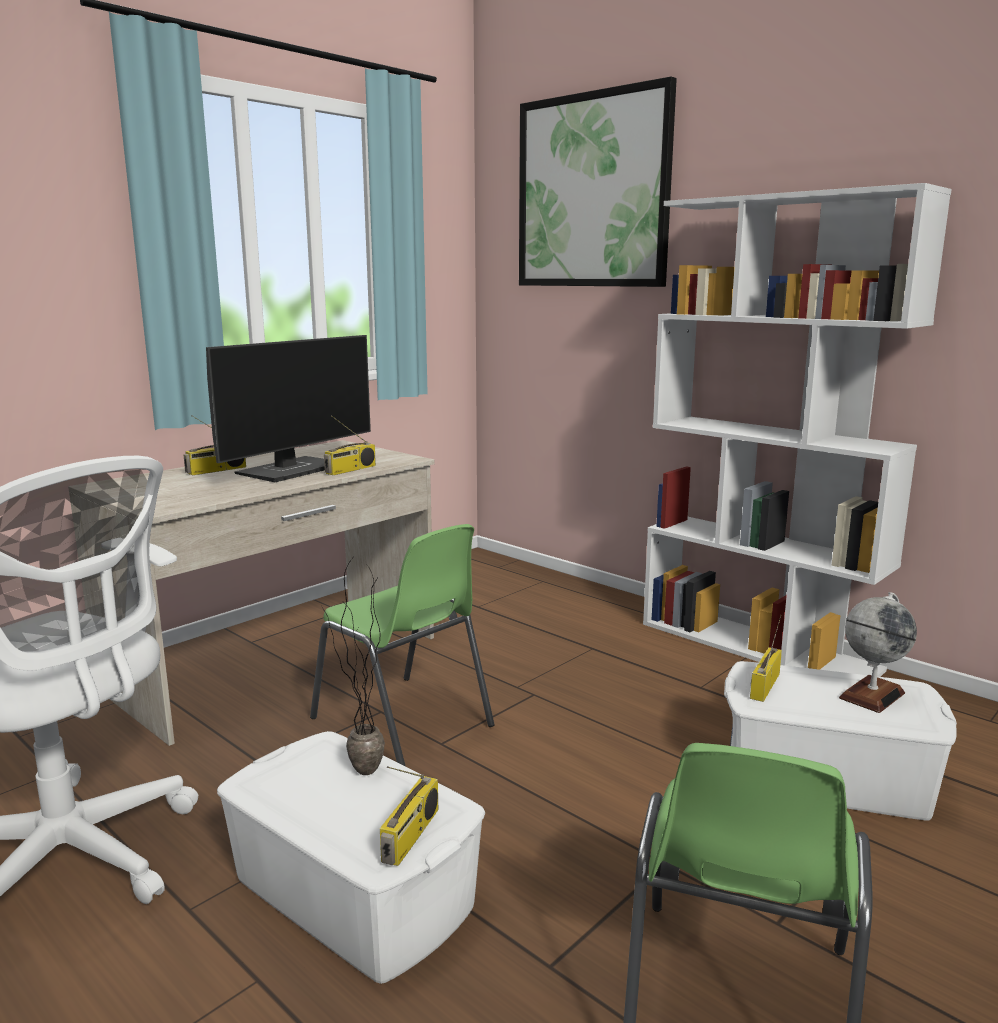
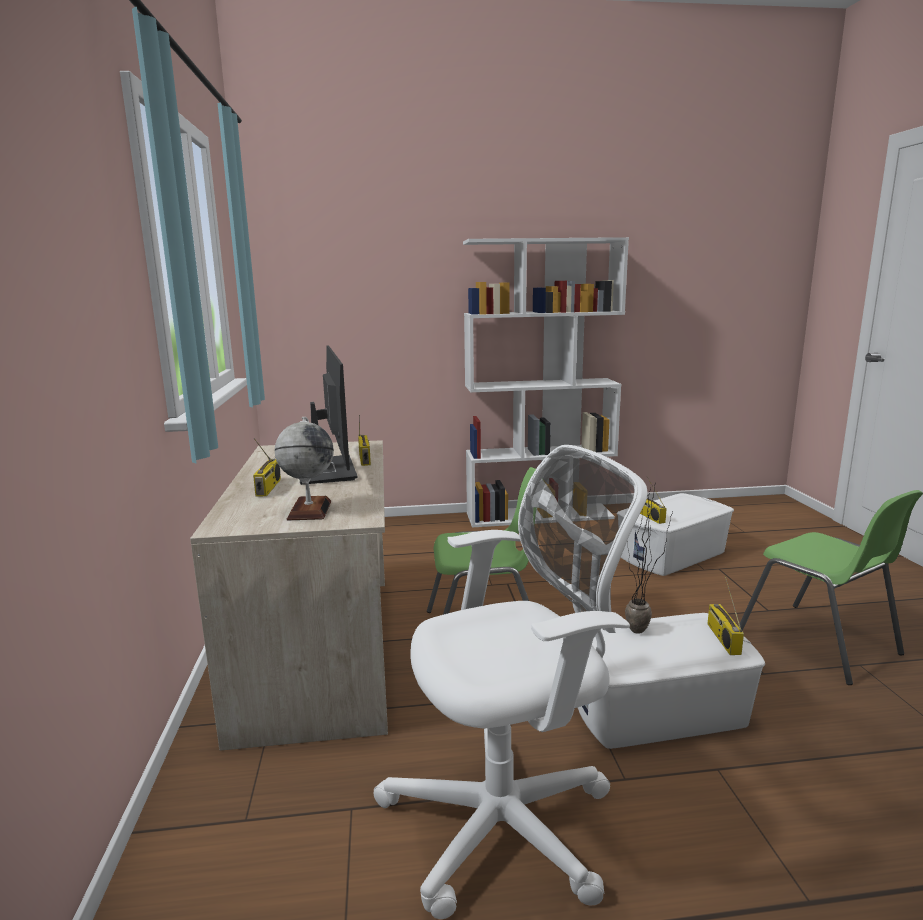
camera: 50 degrees left, 0 degrees up
radio [380,766,438,866] -> radio turned 150 degrees counterclockwise [708,576,744,655]
picture [519,77,677,287] -> none
globe [839,592,917,713] -> globe moved to [275,417,334,521]

